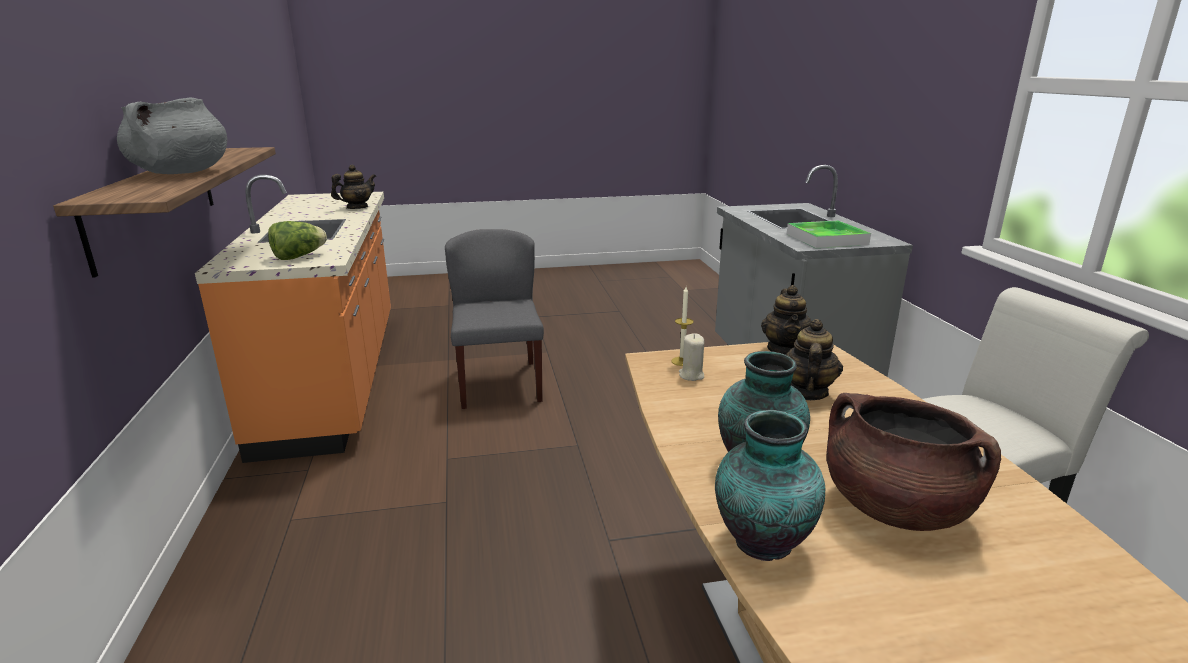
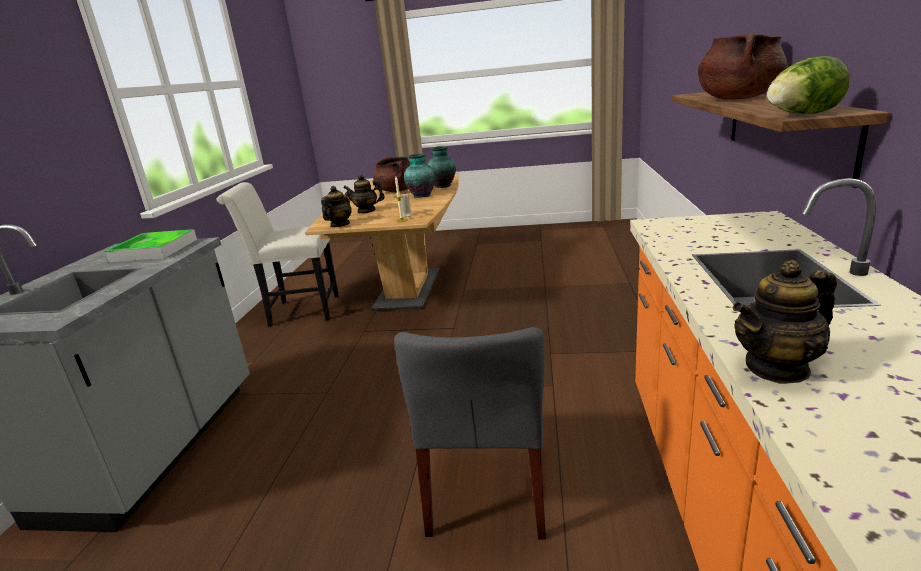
camera: 160 degrees left, 0 degrees up
grey cooking pot [117,97,227,174] -> brown cooking pot [698,34,788,100]
lettuce [268,221,327,260] -> lettuce moved to [767,56,850,114]
teapot [786,319,843,400] -> teapot turned 60 degrees clockwise [343,175,385,214]

